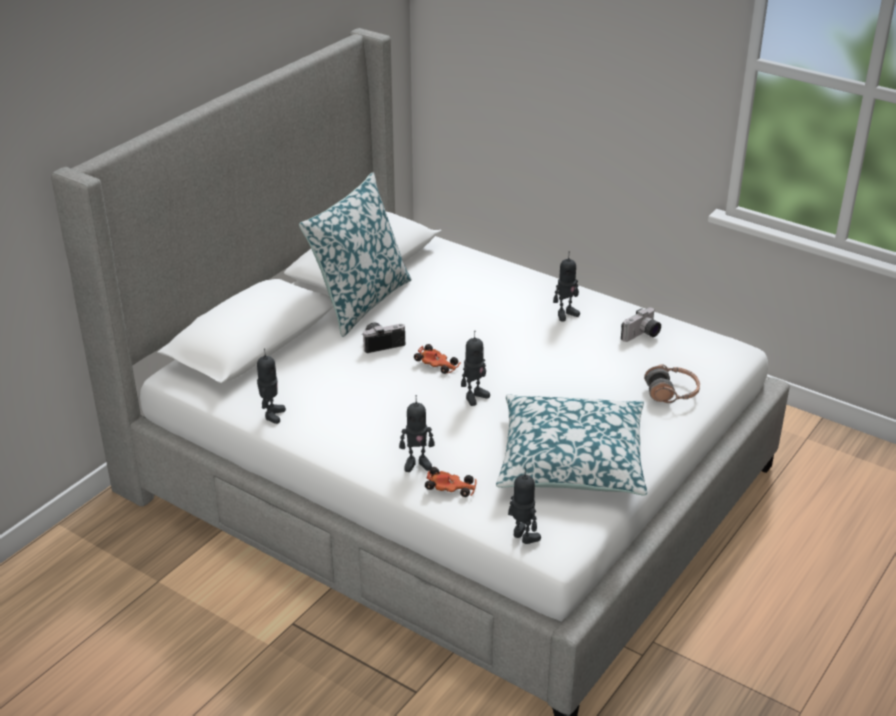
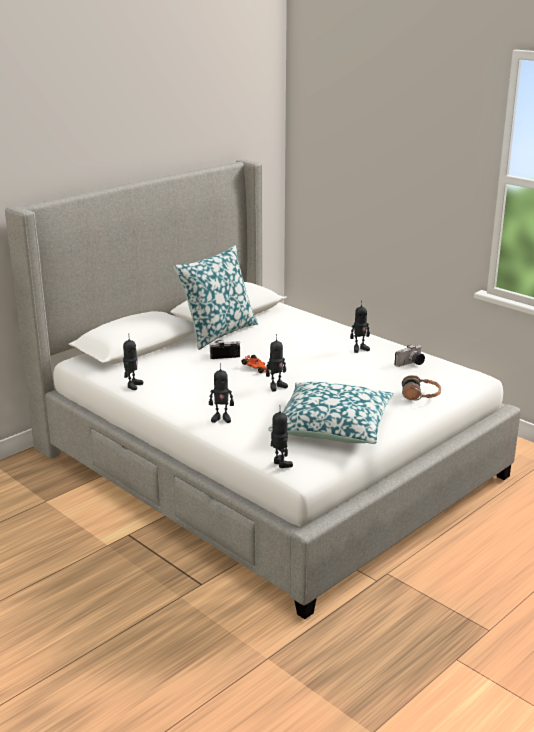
camera: 10 degrees right, 10 degrees down
toy car [425,467,477,497] -> none

